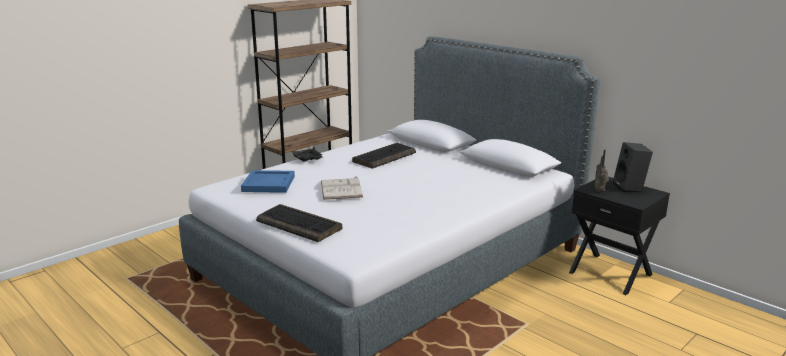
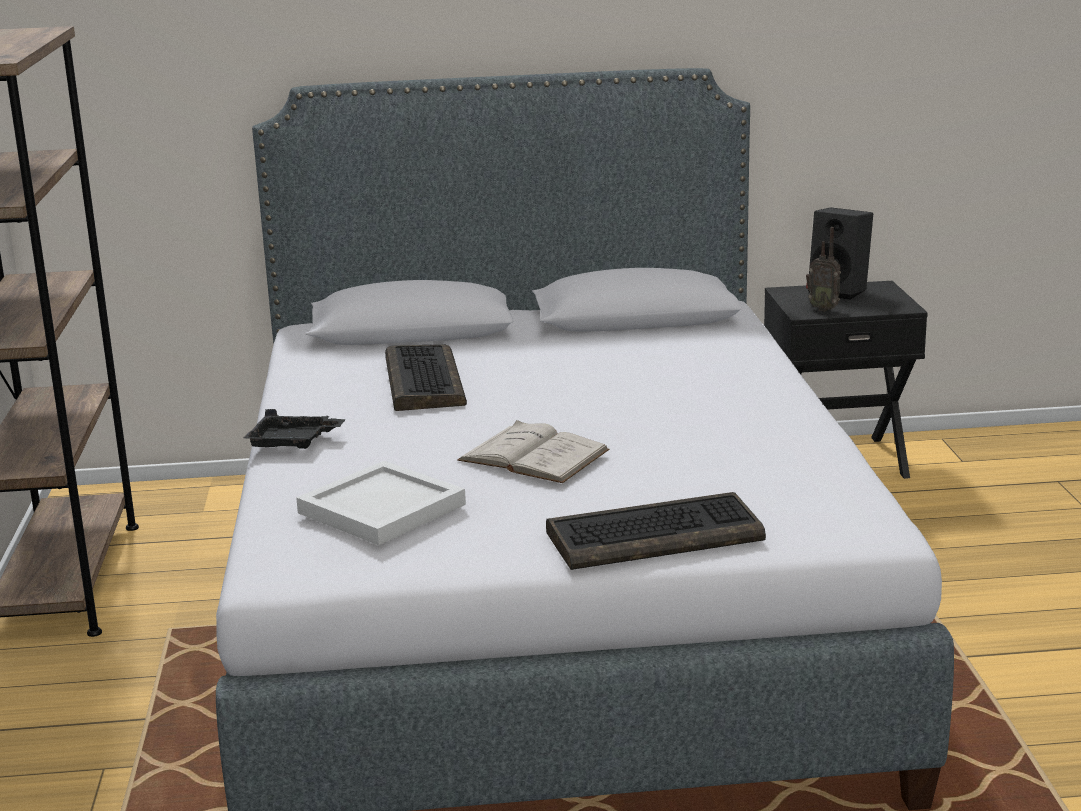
camera: 50 degrees left, 0 degrees up
blue tray [241,170,295,193] -> white tray [296,461,466,545]

